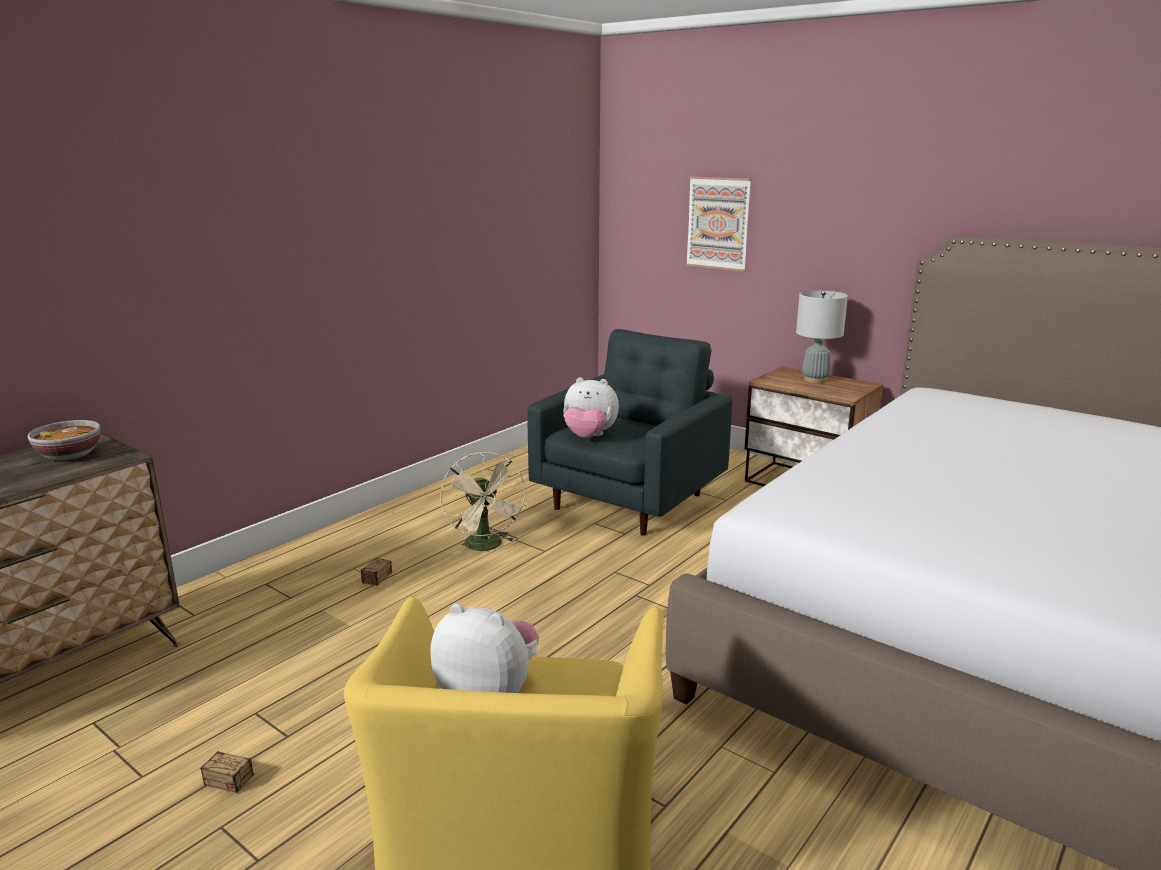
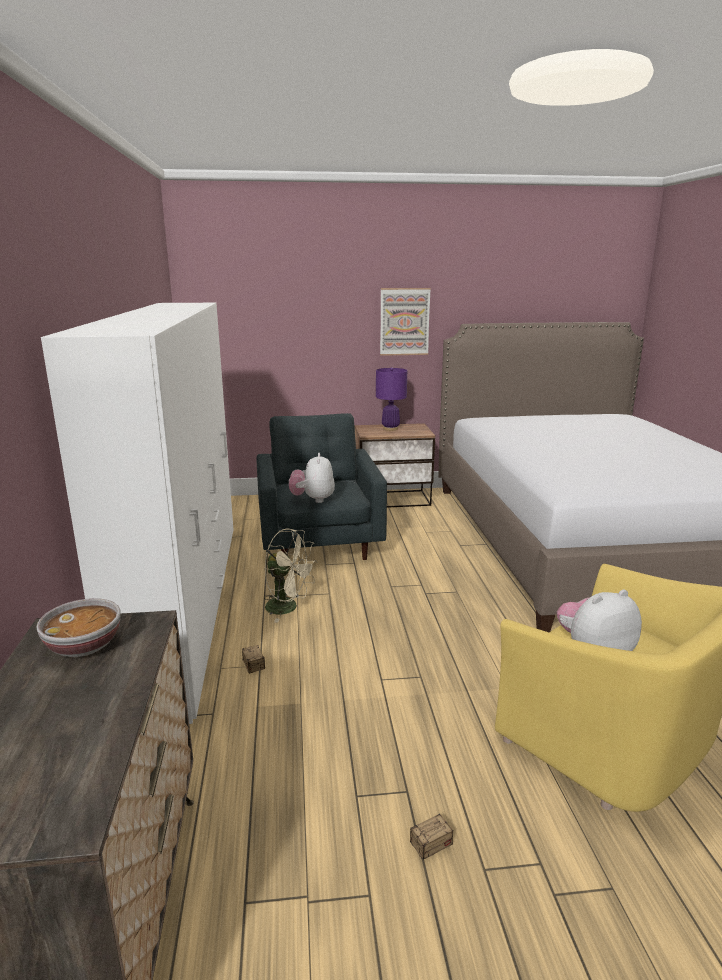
camera: 45 degrees left, 0 degrees up
plush toy [563,377,619,438] -> plush toy turned 120 degrees clockwise [289,453,335,503]
picture [686,177,752,272] -> picture moved to [380,288,431,356]
grey table lamp [796,290,848,383] -> purple table lamp [376,368,407,431]
none -> white wardrobe [41,303,233,724]

